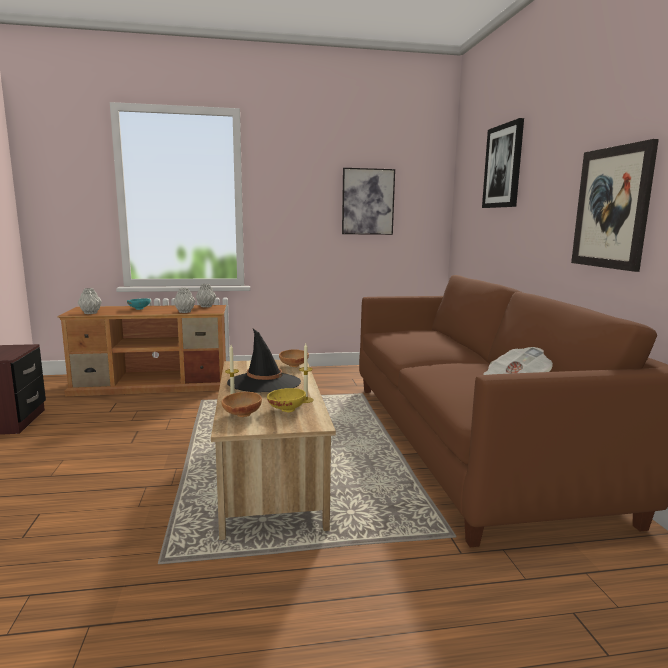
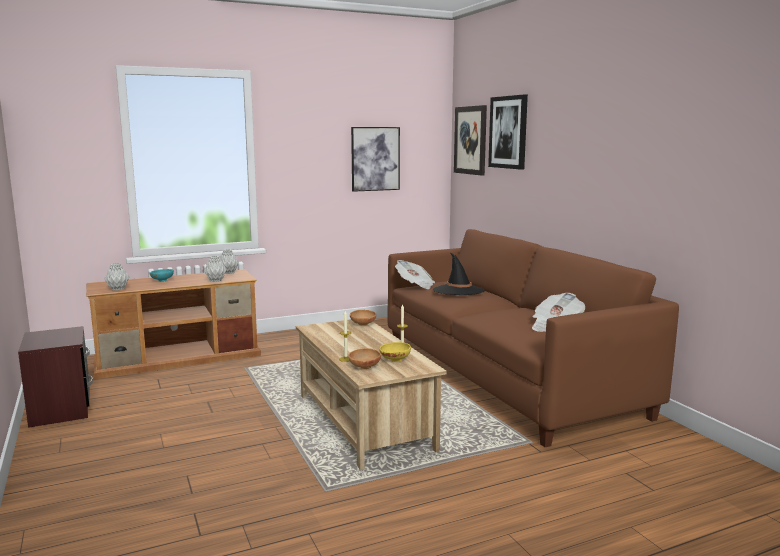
camera: 15 degrees left, 0 degrees up
black hat [227,328,301,393] -> black hat moved to [433,253,485,295]
picture [571,139,659,272] -> picture moved to [454,105,487,176]
none -> newspaper [395,260,435,289]

